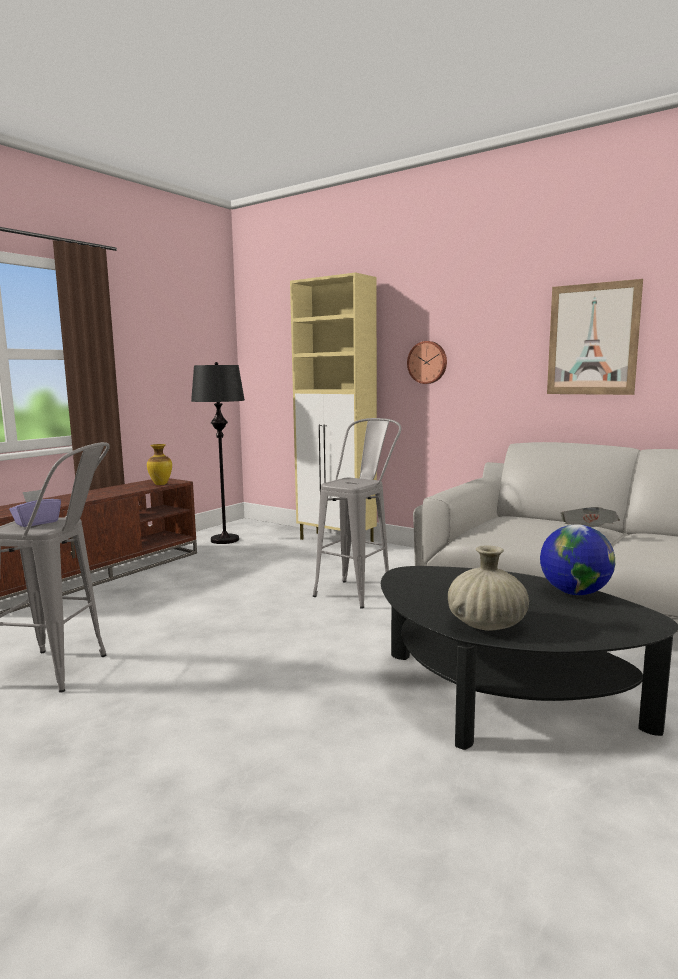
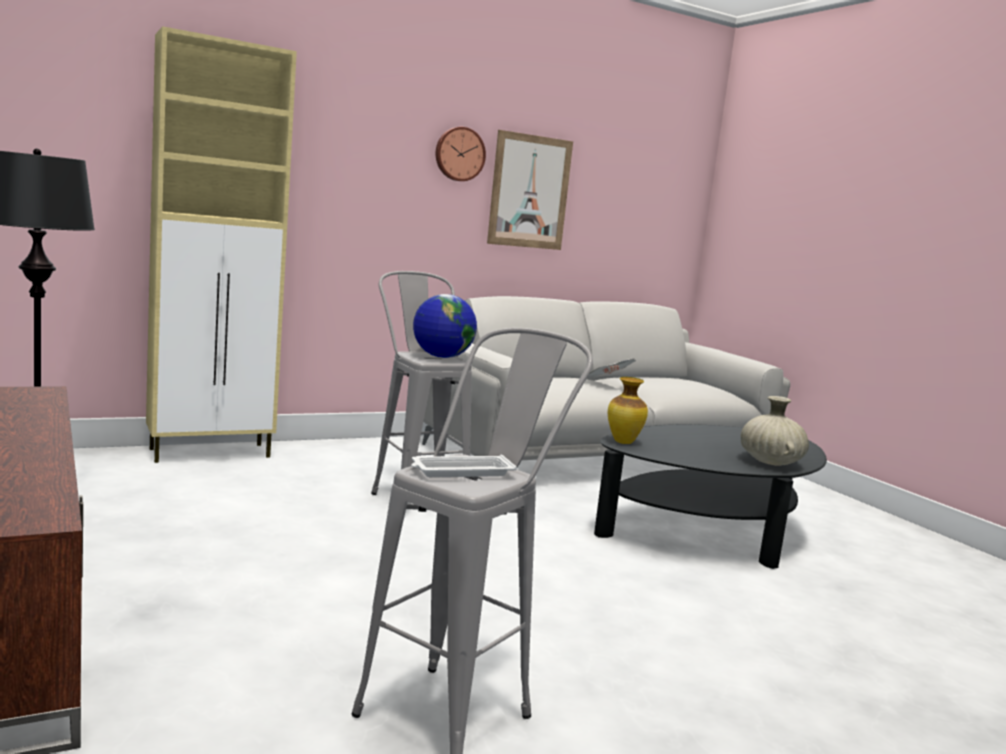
camera: 65 degrees left, 0 degrees up
purple tissue box [9,490,61,527] -> white tray [411,455,517,477]
vase [147,444,172,485] -> vase moved to [608,377,648,444]
wall clock [407,341,447,384] -> wall clock moved to [436,127,486,181]
globe [540,524,615,595] -> globe moved to [413,294,477,358]

